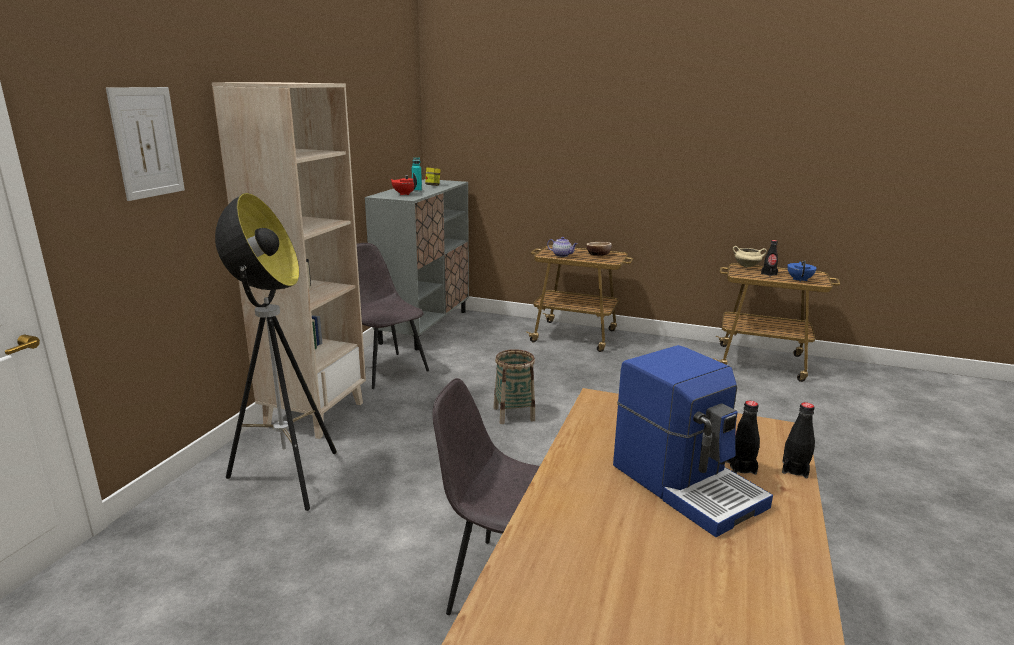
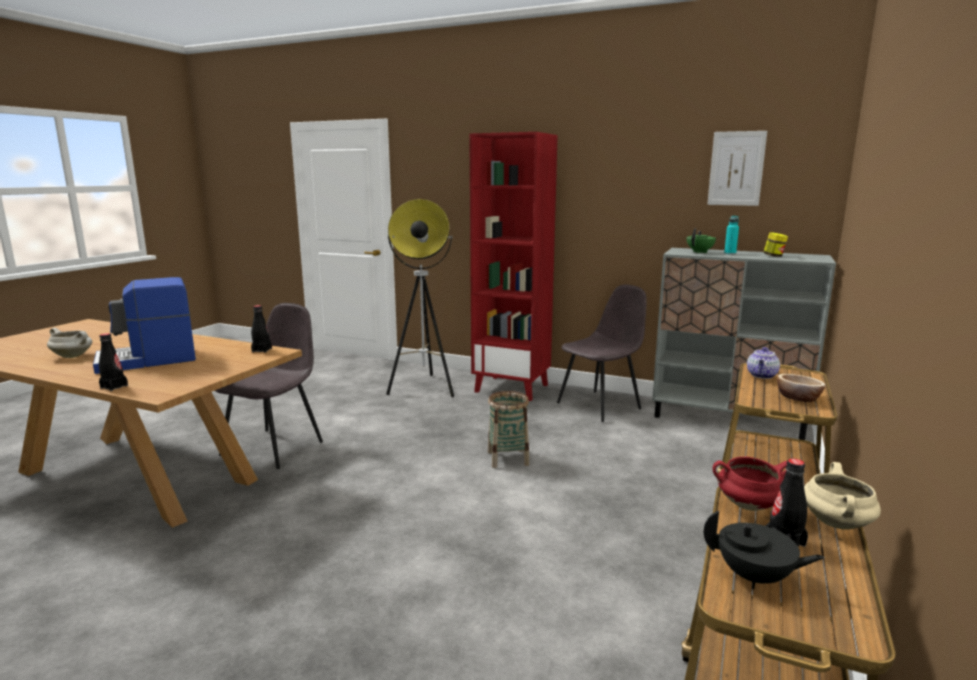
camera: 95 degrees right, 5 degrees down
picture [106,87,185,201] -> picture moved to [707,131,767,206]
beige bookcase [212,82,366,439] -> red bookcase [469,132,558,401]
red teapot [391,173,417,195] -> green teapot [687,228,716,253]
black bottle [726,401,760,475] -> black bottle moved to [251,305,272,353]
blue teapot [787,261,817,282] -> black teapot [704,511,825,589]
none -> white cooking pot [47,328,92,358]
none -> red cooking pot [713,457,787,511]

